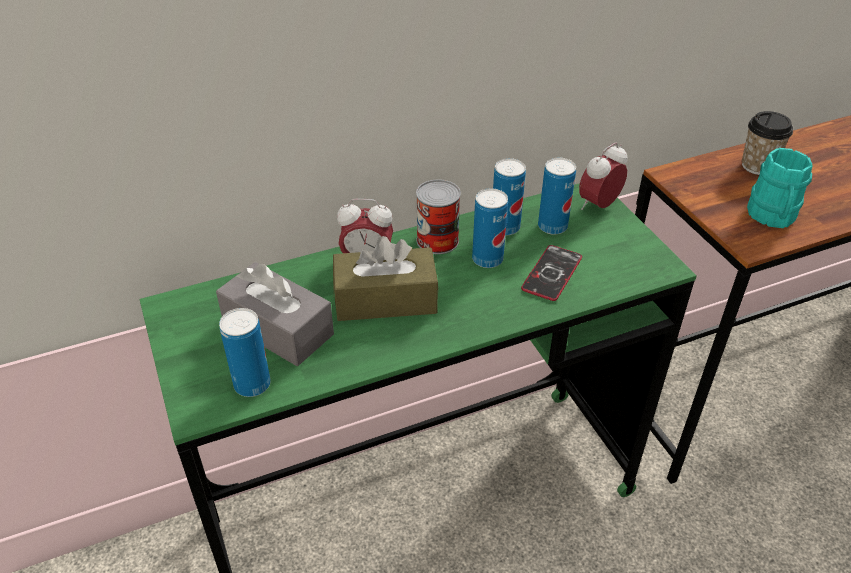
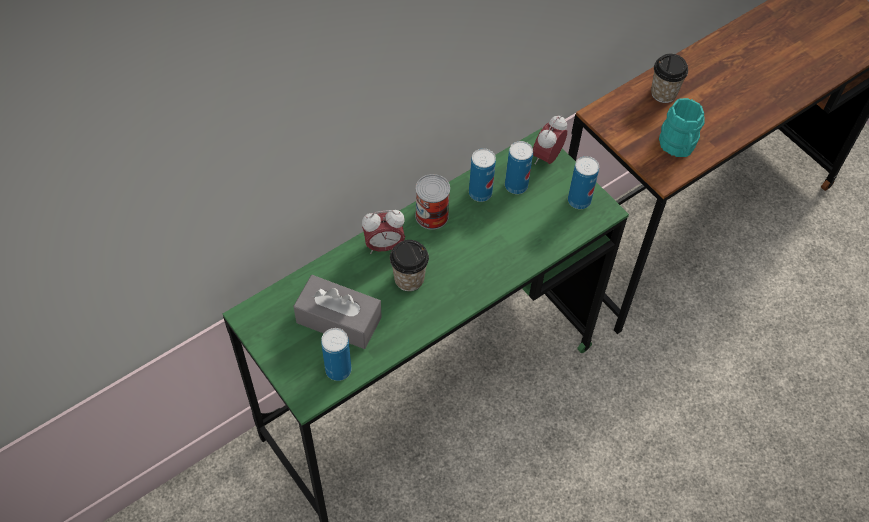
camera: 15 degrees left, 15 degrees up
brown tissue box [333,236,438,321] -> cup [390,240,429,291]
can [472,188,508,268] -> can moved to [568,156,599,209]
phone [521,245,582,301] -> none

